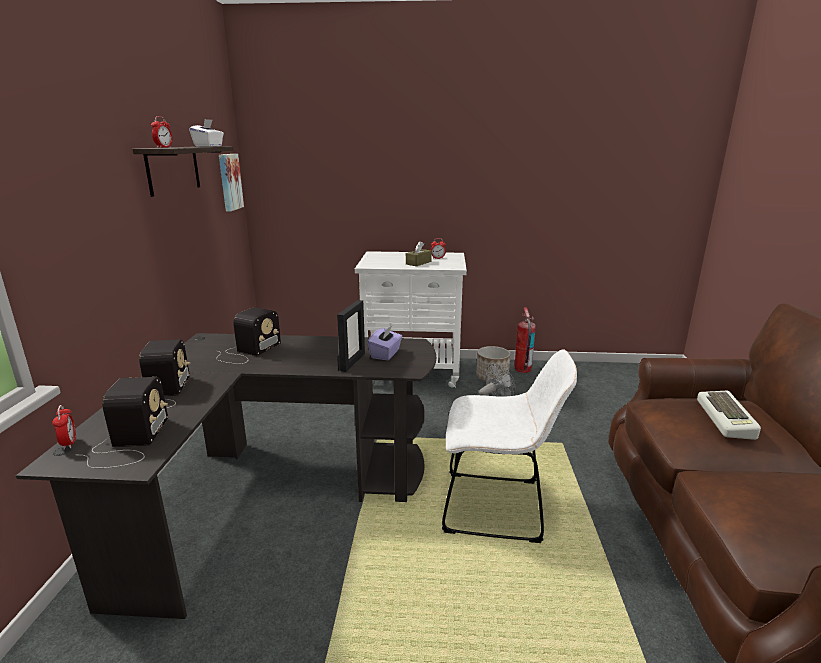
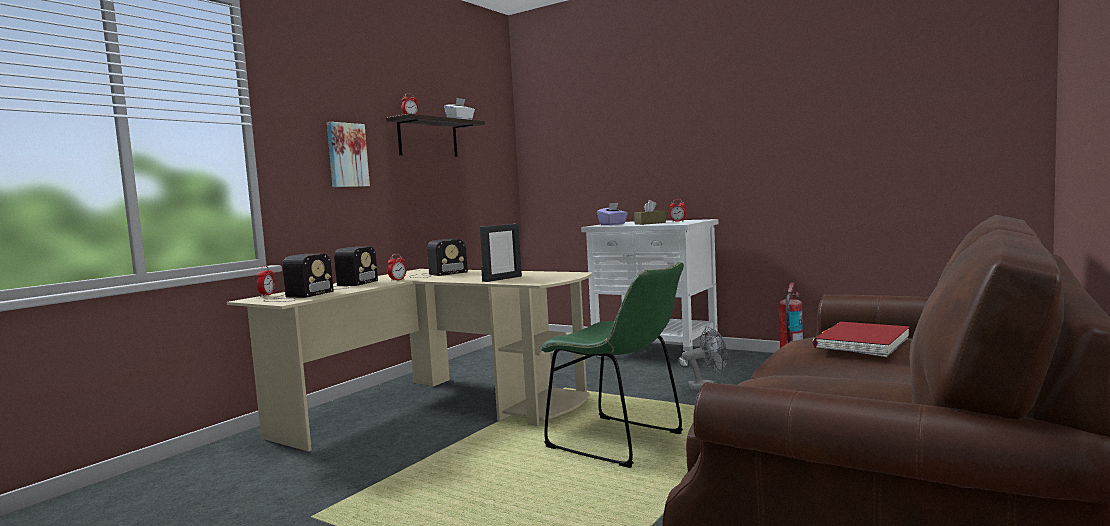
camera: 30 degrees right, 15 degrees down
black desk [16,333,436,619] -> beige desk [227,269,592,452]
picture [219,154,244,211] -> picture moved to [327,122,370,187]
purple tissue box [368,326,402,360] -> purple tissue box moved to [597,203,628,225]
white chair [442,349,577,543] -> green chair [541,262,684,468]
planter [476,346,510,382] -> none
keyboard [697,391,761,440] -> red book [813,322,910,357]
none -> alarm clock [388,254,406,281]

